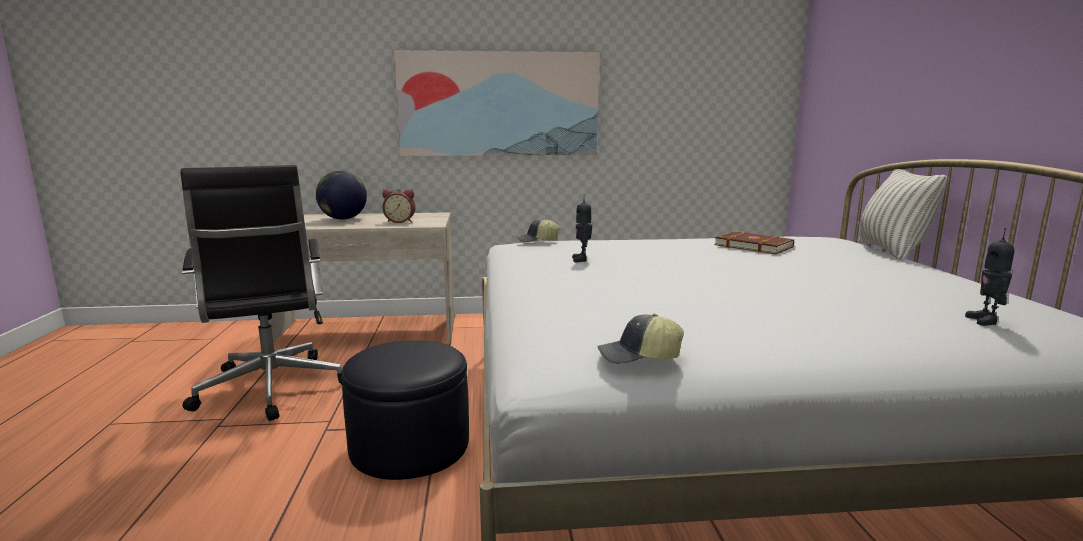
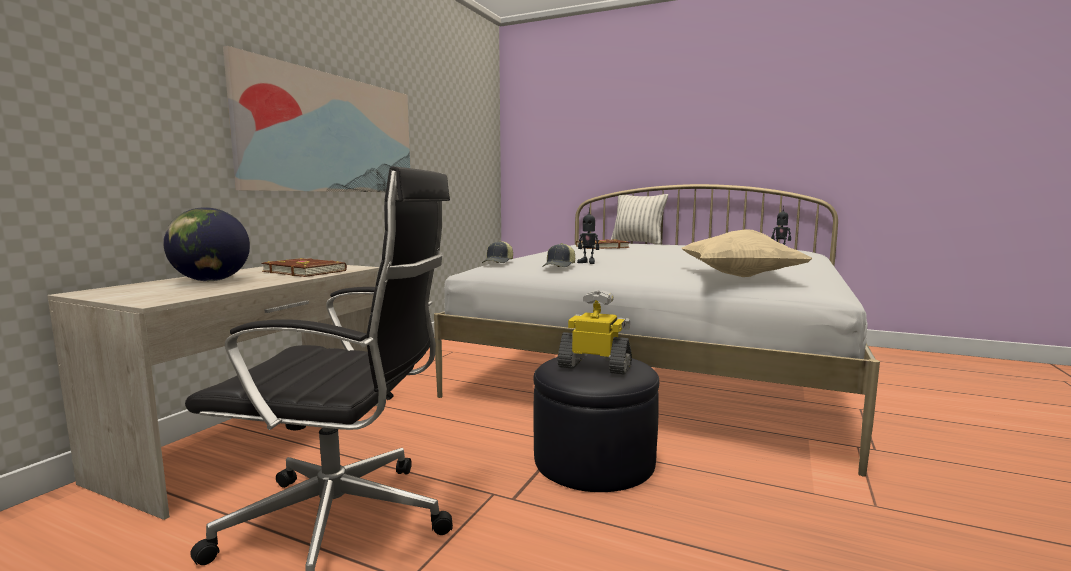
camera: 60 degrees left, 5 degrees down
alarm clock [383,189,416,223] -> brown book [261,258,347,277]
cap [598,314,684,364] -> cap moved to [542,243,575,267]
none -> toy robot [557,290,632,375]
none -> beige pillow [682,229,812,277]

